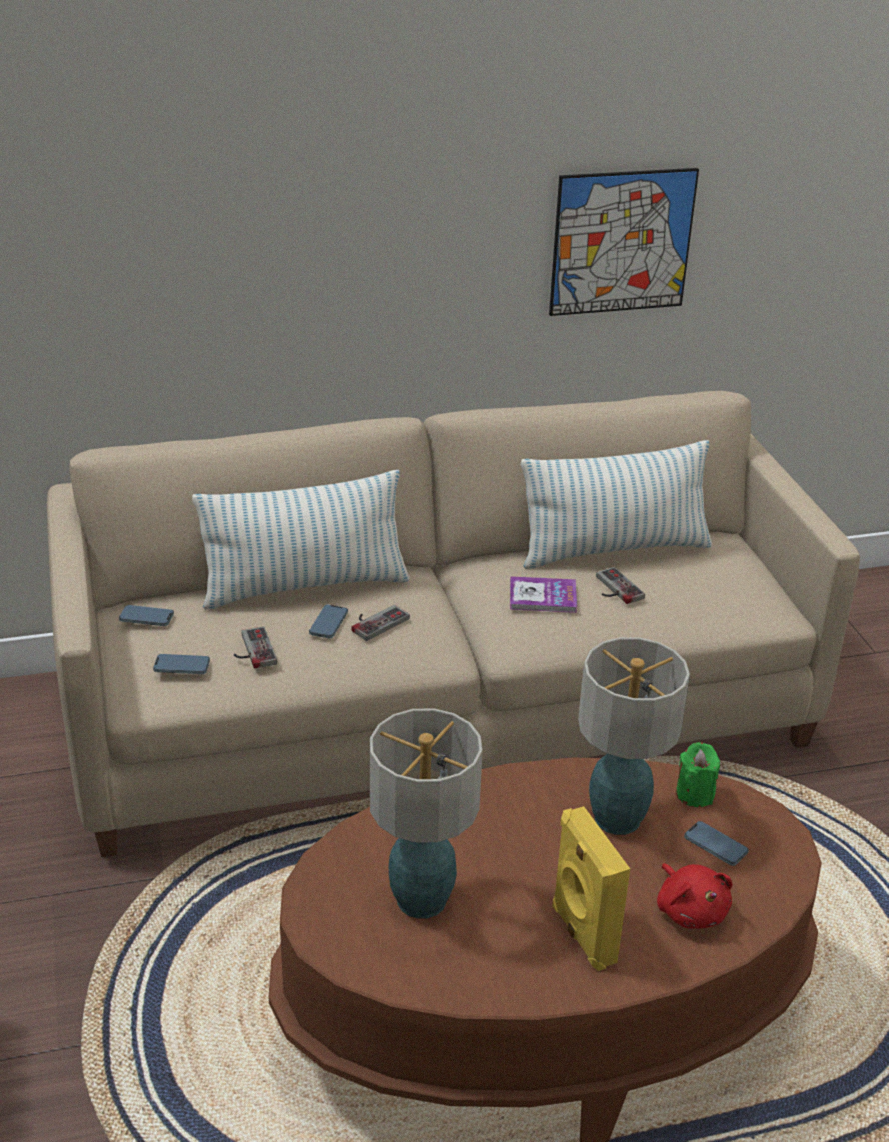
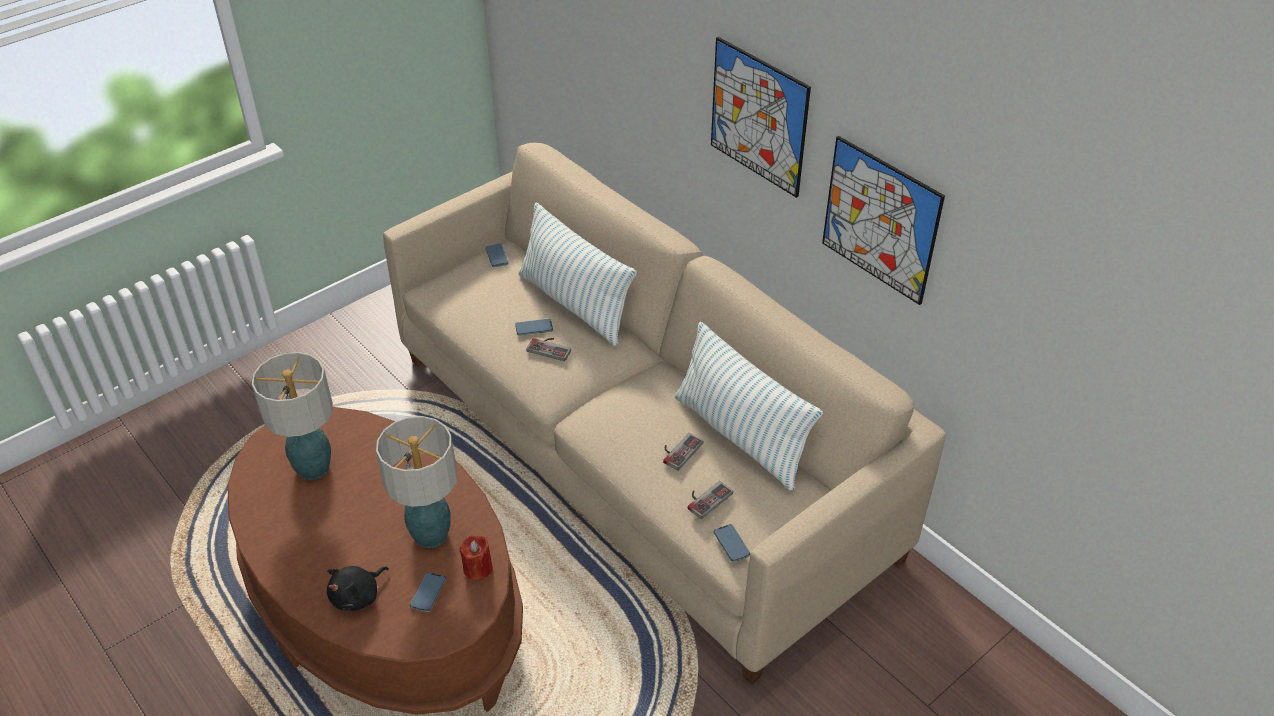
camera: 65 degrees right, 10 degrees up
phone [153,654,210,674] -> phone moved to [714,524,750,562]
game controller [234,626,277,668] -> game controller moved to [688,481,733,519]
book [510,576,577,613] -> none
yellow speaker [552,806,630,971] -> none
red plush toy [657,863,733,929] -> black plush toy [327,566,389,611]
green candle [676,742,720,807] -> red candle [460,536,493,581]
none -> picture [711,37,811,198]

